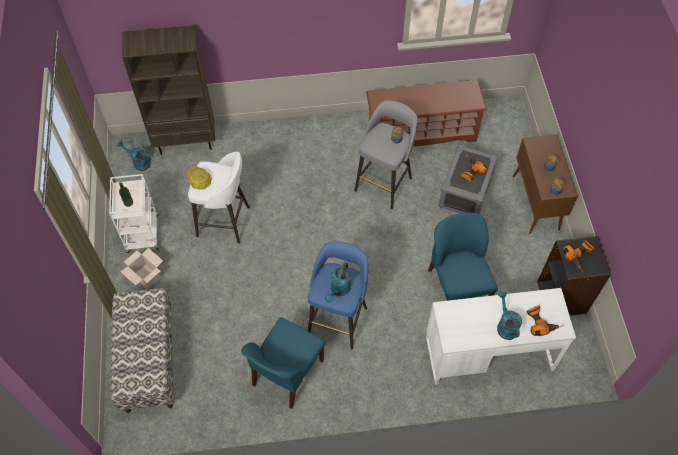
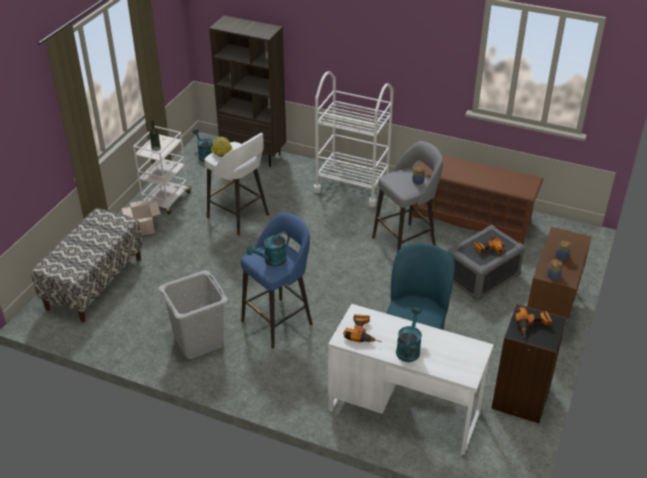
camera: 30 degrees right, 20 degrees down
blue chair [241,317,325,409] -> grey laundry basket [158,271,228,359]
power drill [526,305,565,336] -> power drill moved to [343,314,382,342]
none -> white cart [313,71,394,207]

